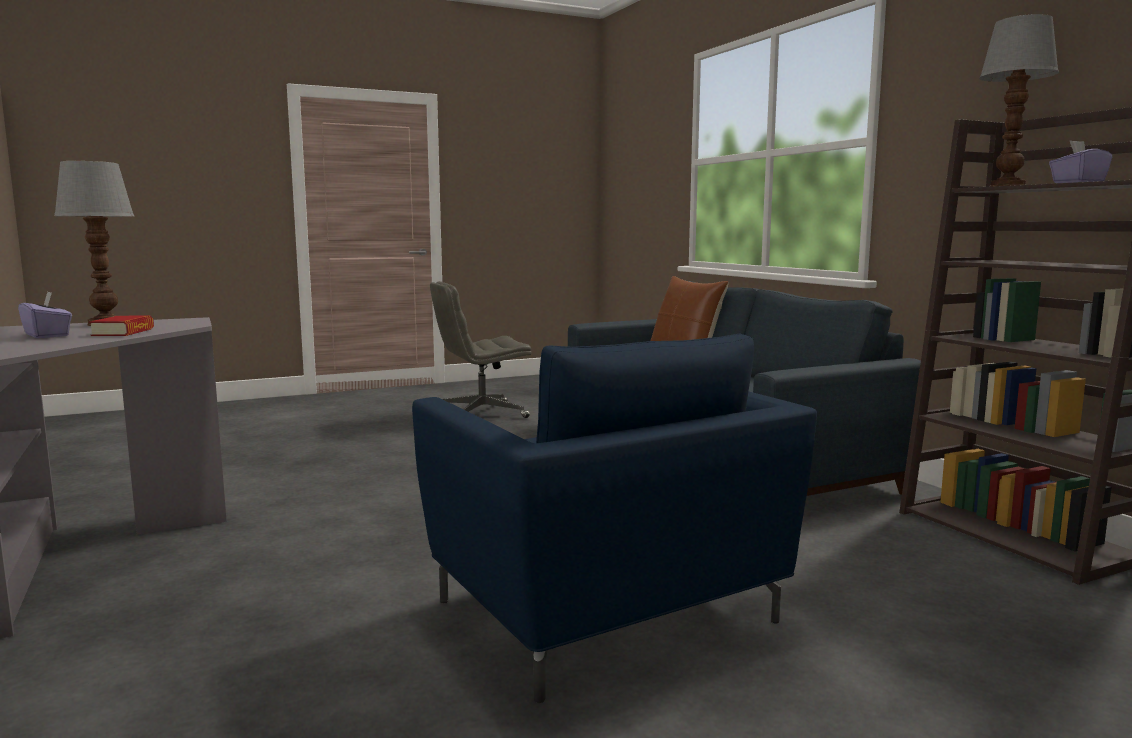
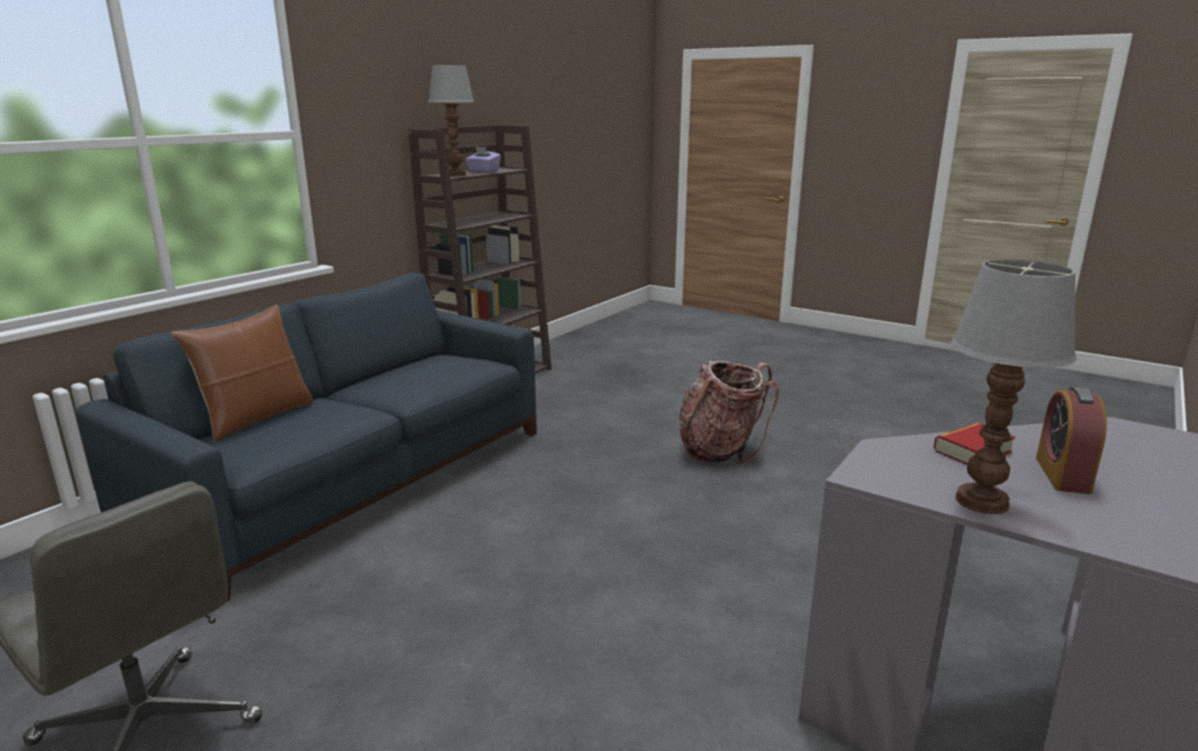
camera: 120 degrees left, 10 degrees up
purple tissue box [18,292,72,338] -> alarm clock [1036,387,1107,494]
blue armchair [412,334,817,703] -> backpack [679,360,779,464]

